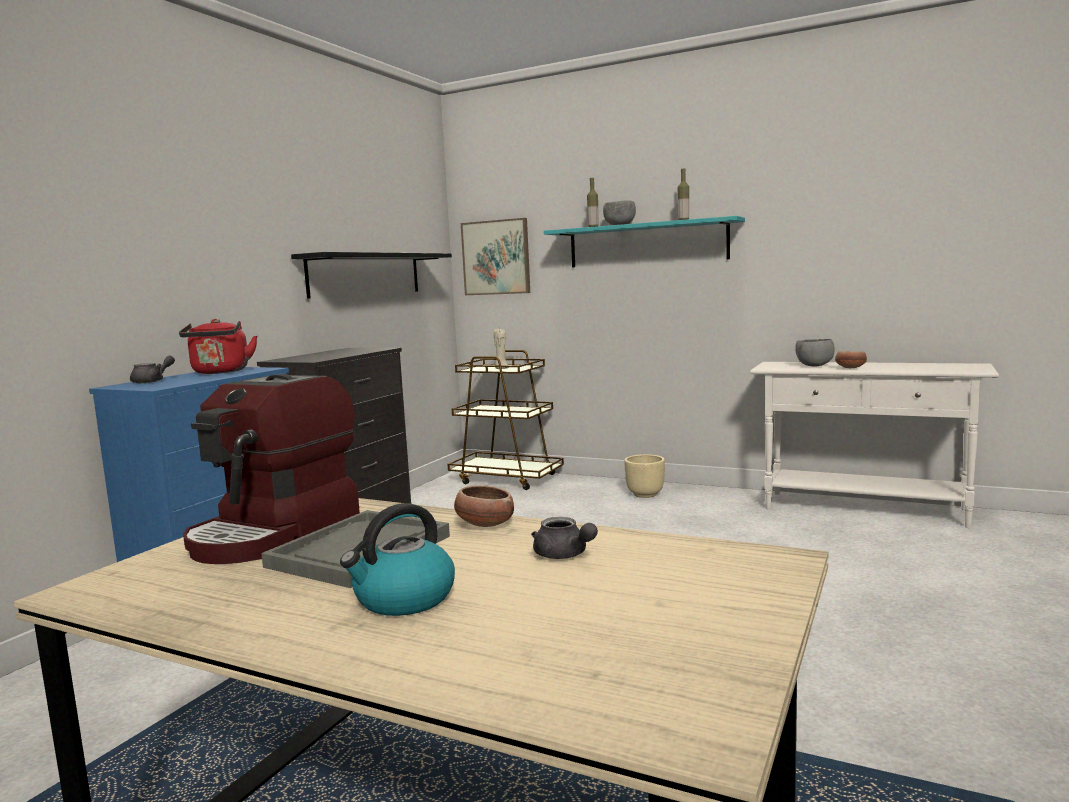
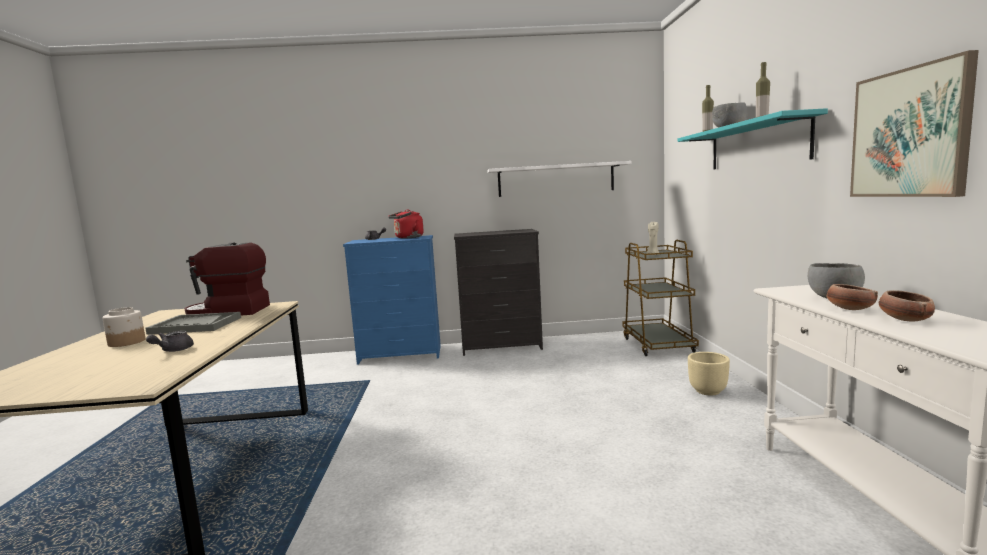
camera: 60 degrees right, 0 degrees up
black shelf [291,252,452,299] -> white shelf [487,161,632,197]
kettle [340,503,455,616] -> jar [102,307,145,347]
bowl [454,485,514,527] -> bowl moved to [879,290,935,321]
picture [461,218,530,295] -> picture moved to [850,50,979,197]

